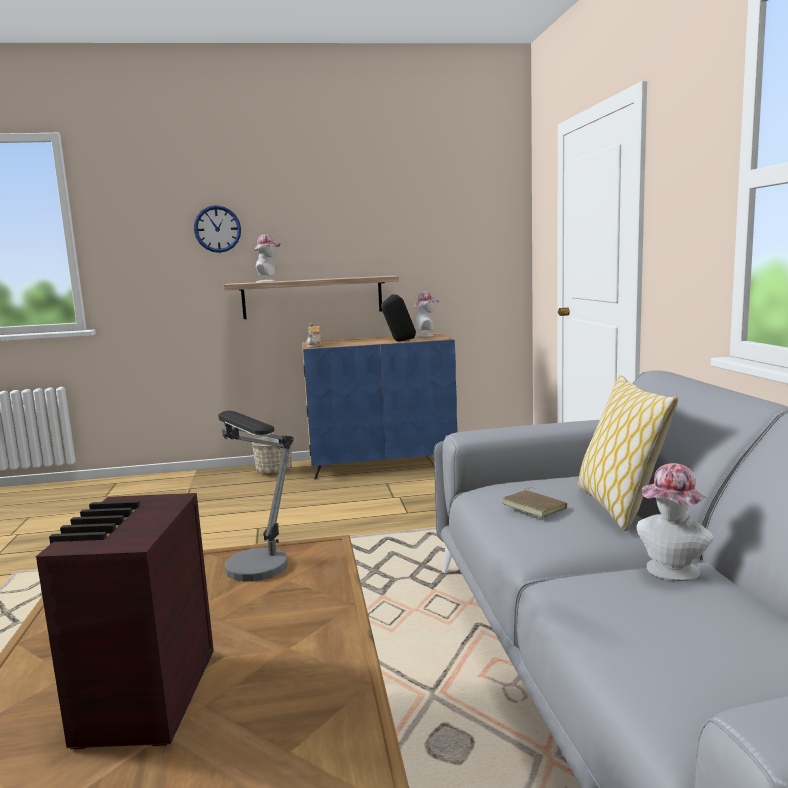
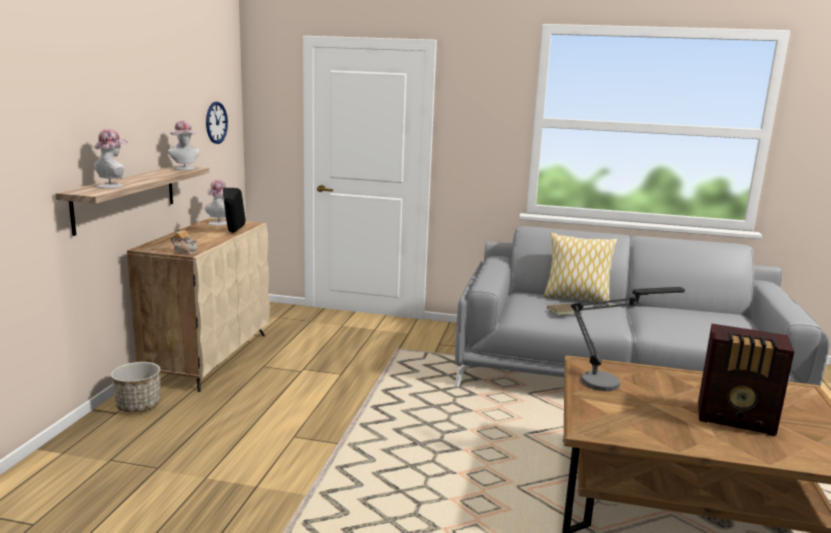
camera: 70 degrees left, 5 degrees up
wall clock [194,205,241,253] -> wall clock moved to [206,102,228,144]
blue cabinet [302,333,458,479] -> beige cabinet [127,218,270,392]
hat [637,463,714,581] -> hat moved to [168,121,200,170]

